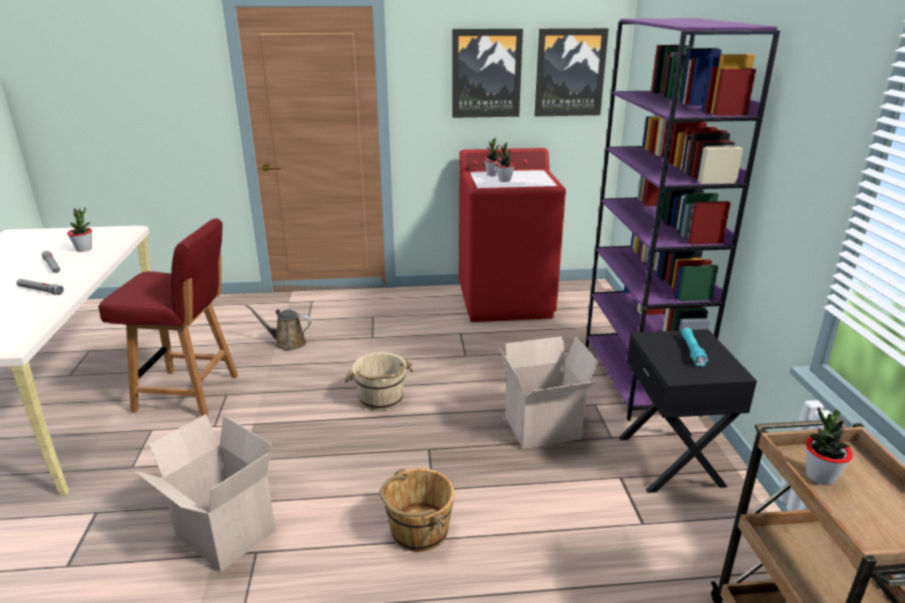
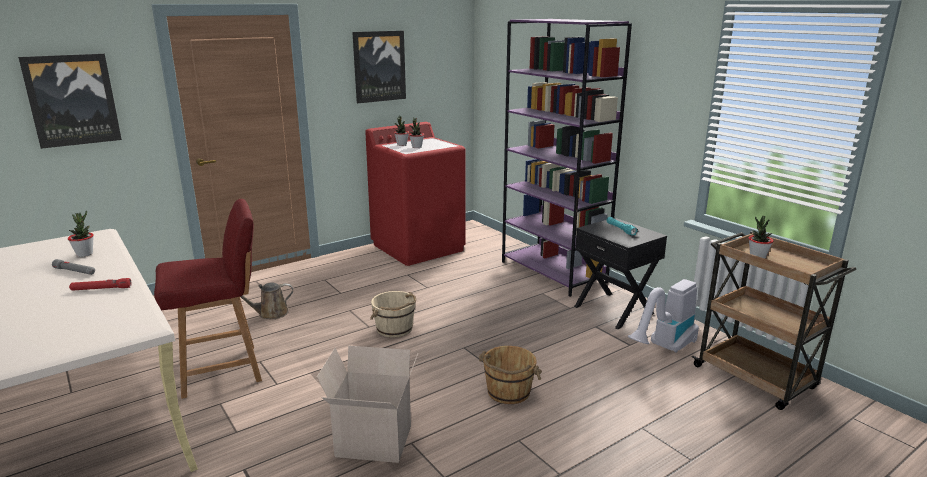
camera: 30 degrees left, 5 degrees down
grey flashlight [16,279,64,295] -> red flashlight [69,278,131,291]
cardboard box [499,336,598,449] -> none
picture [535,28,609,116] -> picture moved to [18,54,122,149]
none -> vacuum cleaner [628,279,699,353]

